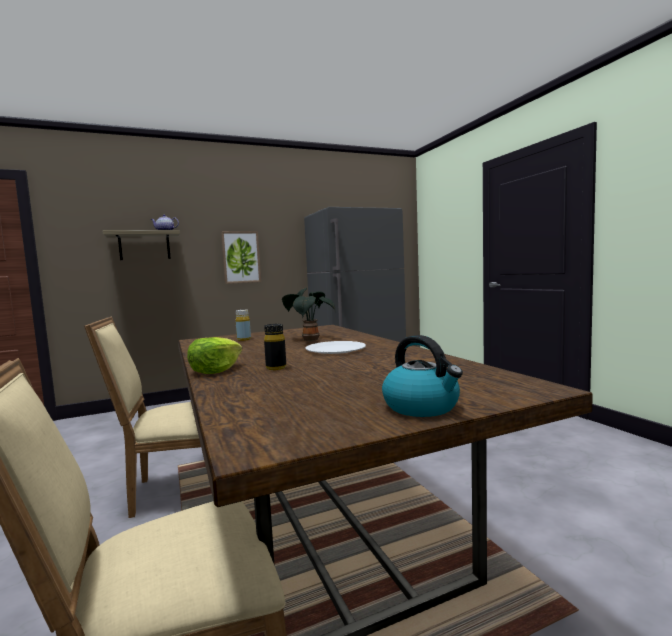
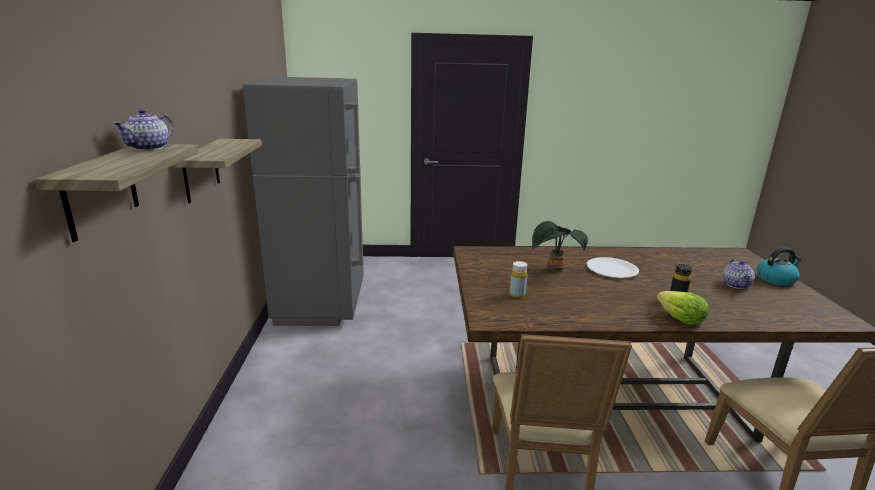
camera: 70 degrees left, 15 degrees up
picture [221,231,261,284] -> shelf [173,139,262,204]
none -> teapot [723,259,755,289]

